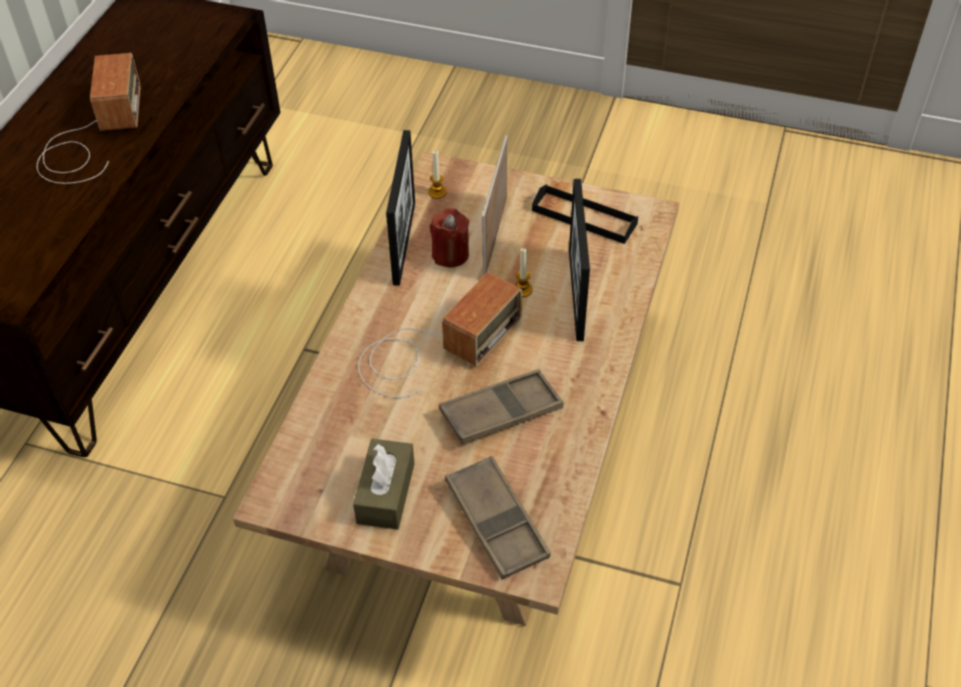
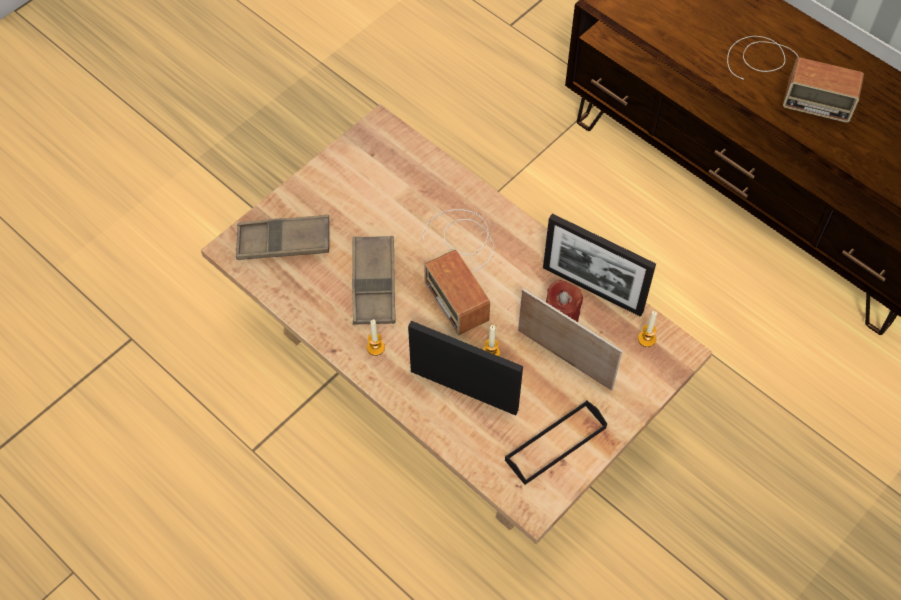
camera: 115 degrees right, 10 degrees up
brown tissue box [353,439,414,530] -> none
none -> candle [367,319,385,356]

